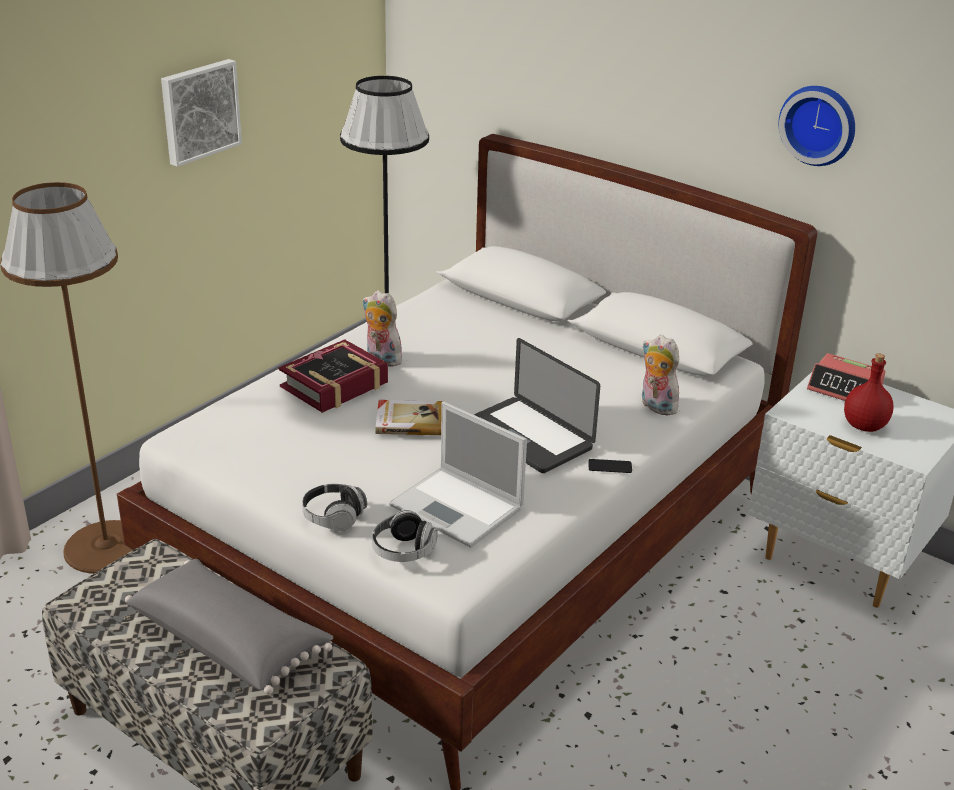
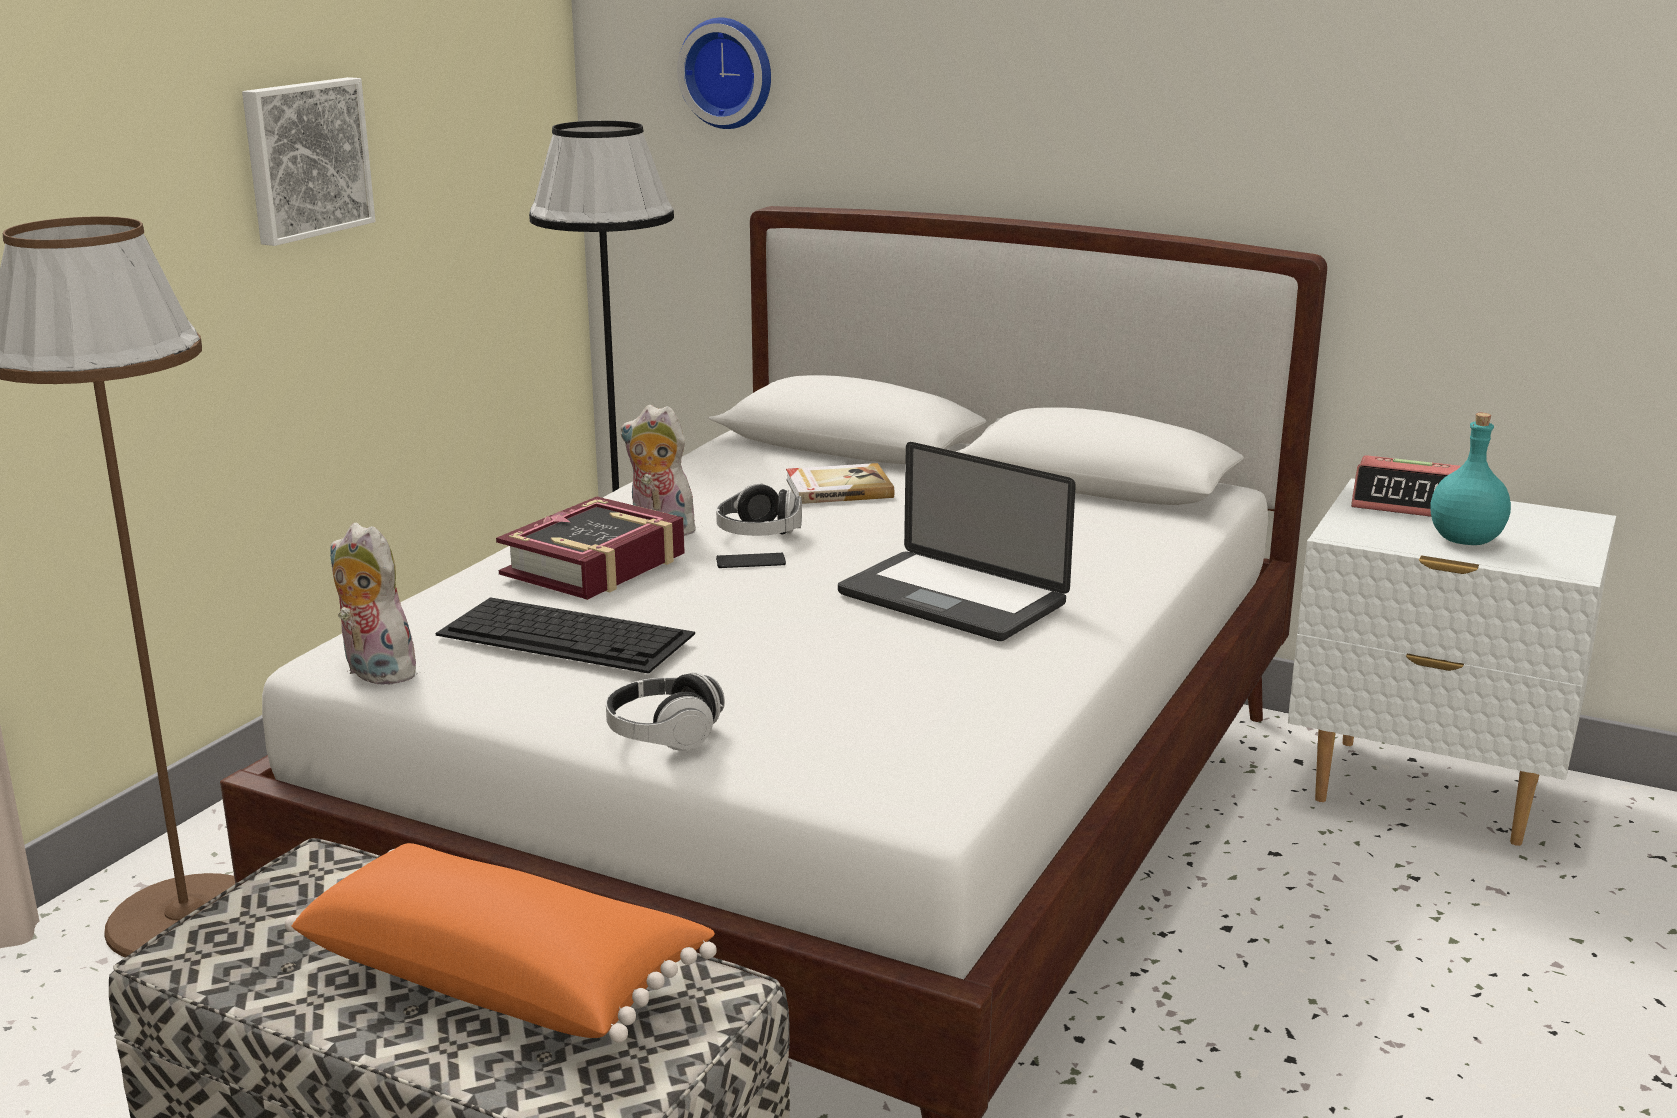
camera: 10 degrees left, 10 degrees down
grey pillow [125,559,333,695] -> orange pillow [285,843,717,1043]
headphones [372,510,438,562] -> headphones moved to [716,483,802,536]
book [375,400,443,435] -> book moved to [786,463,894,504]
laptop [389,402,527,548] -> none
phone [588,459,632,473] -> phone moved to [716,552,786,568]
plush toy [642,335,679,416] -> plush toy moved to [330,523,422,685]
wall clock [779,86,855,166] -> wall clock moved to [677,18,771,129]
red bottle [844,353,893,432] -> turquoise bottle [1430,413,1511,545]
none -> keyboard [436,597,695,674]

